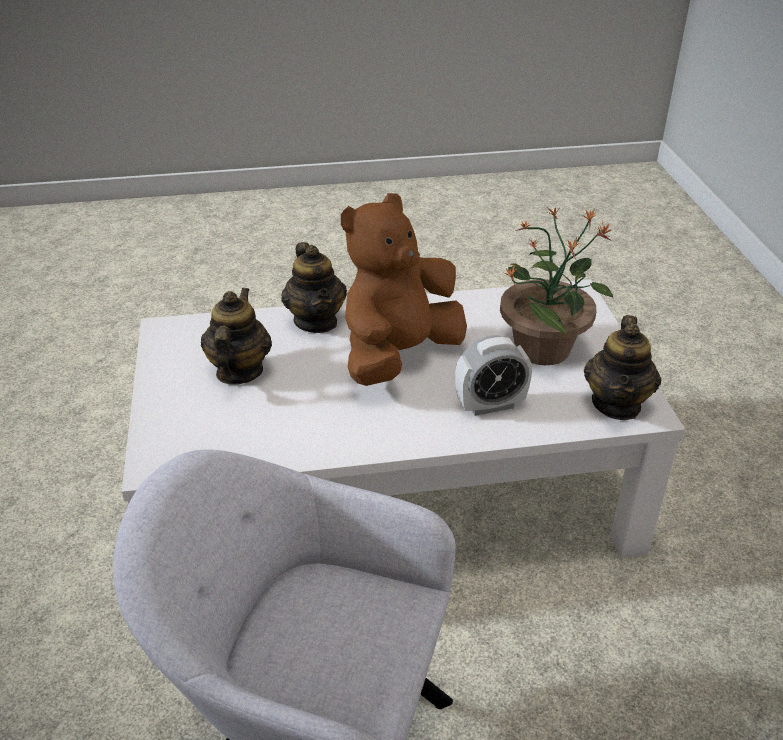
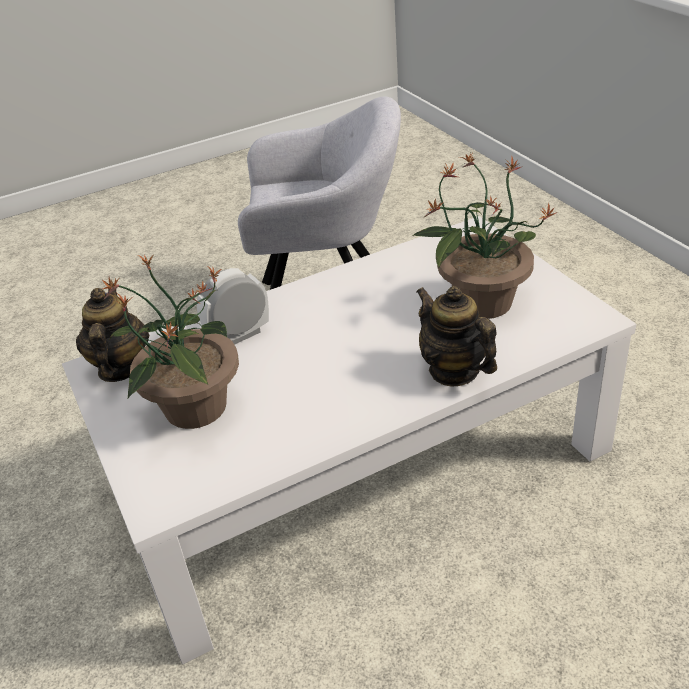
camera: 165 degrees right, 0 degrees up
teapot [201,288,272,385] -> potted plant [412,153,557,319]
brown plush toy [341,193,467,386] -> none

